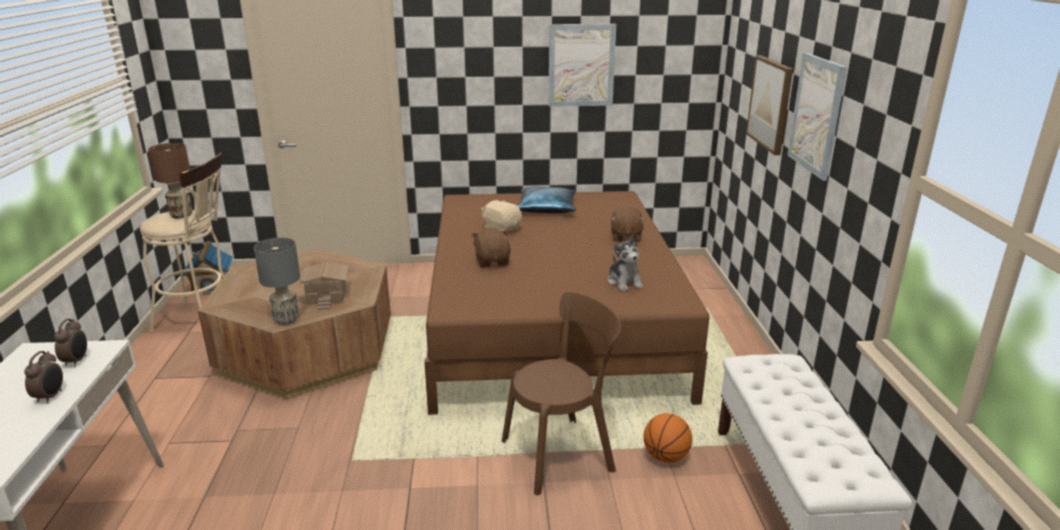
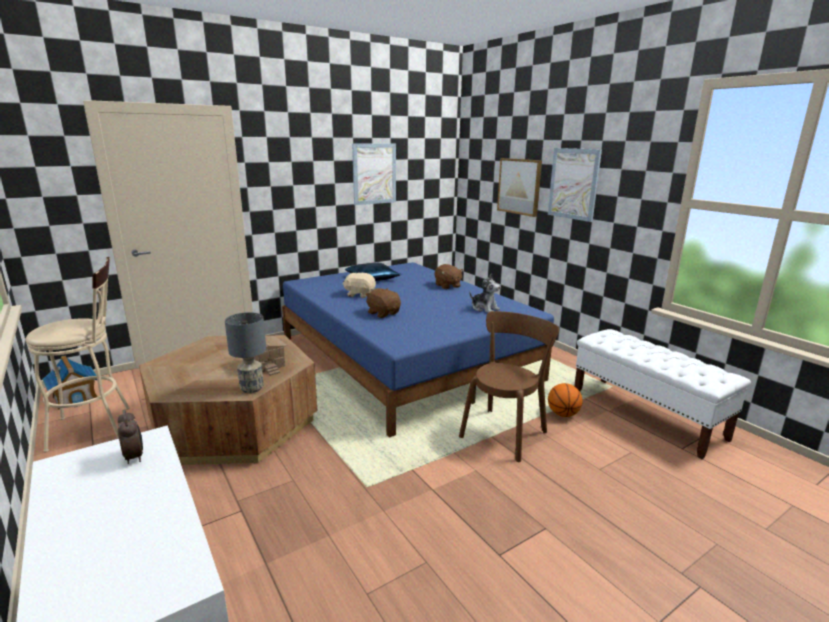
camera: 30 degrees left, 5 degrees down
alarm clock [24,351,63,404] -> none
brown table lamp [148,143,192,219] -> none
brown bed [424,191,709,415] -> blue bed [282,262,554,438]

